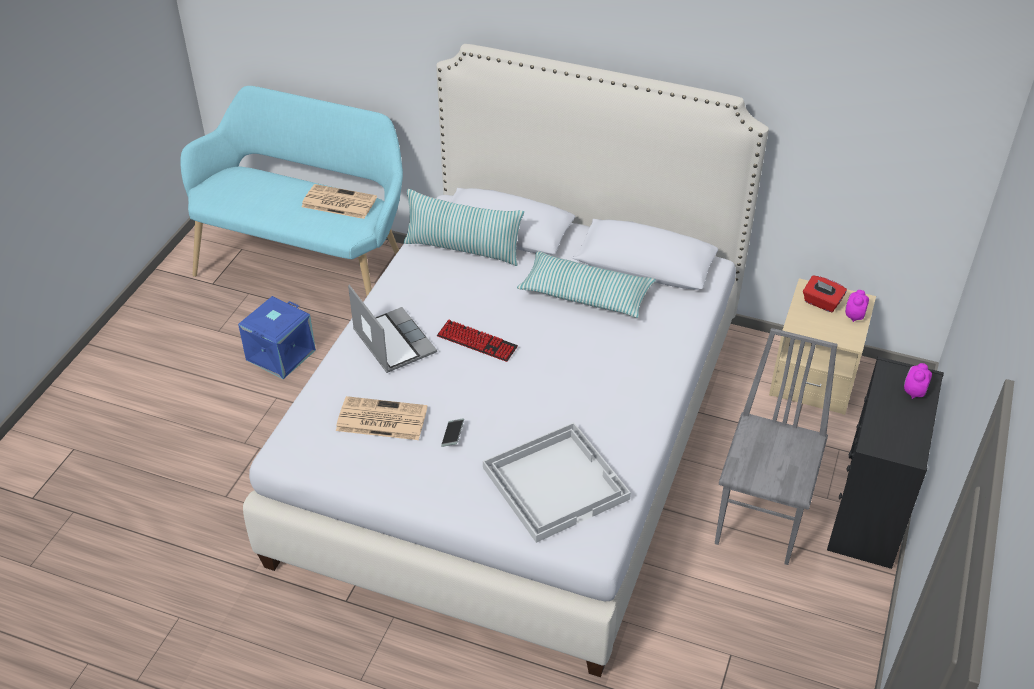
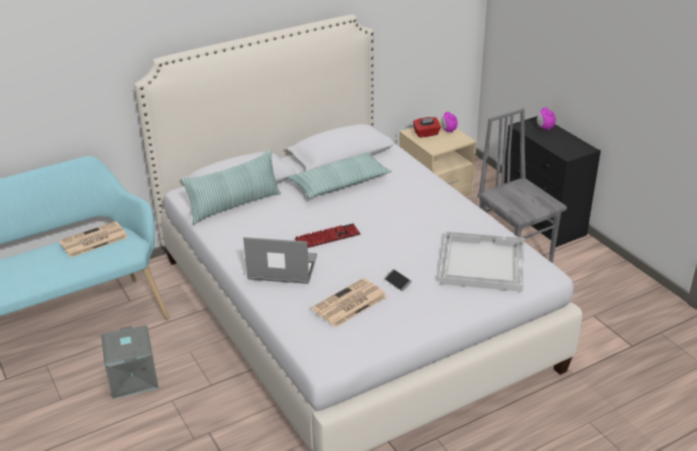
camera: 50 degrees left, 10 degrees down
blue storage box [238,296,316,379] -> grey storage box [101,325,159,399]

